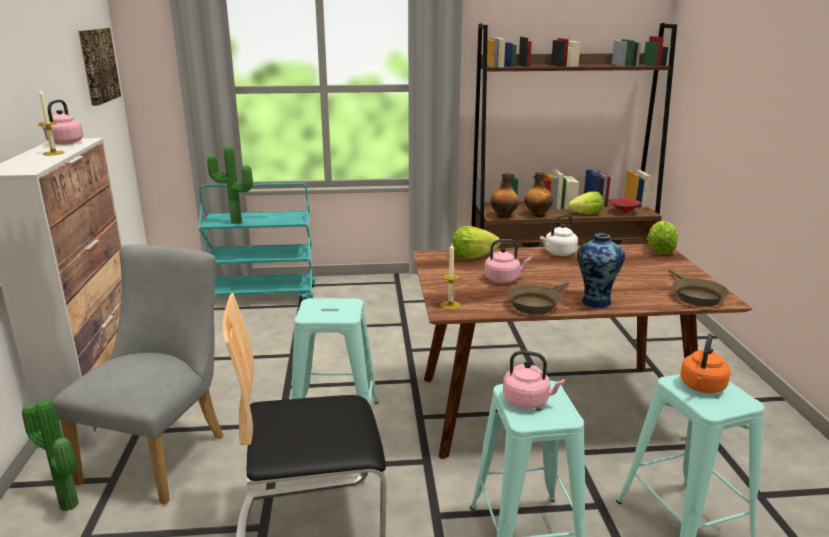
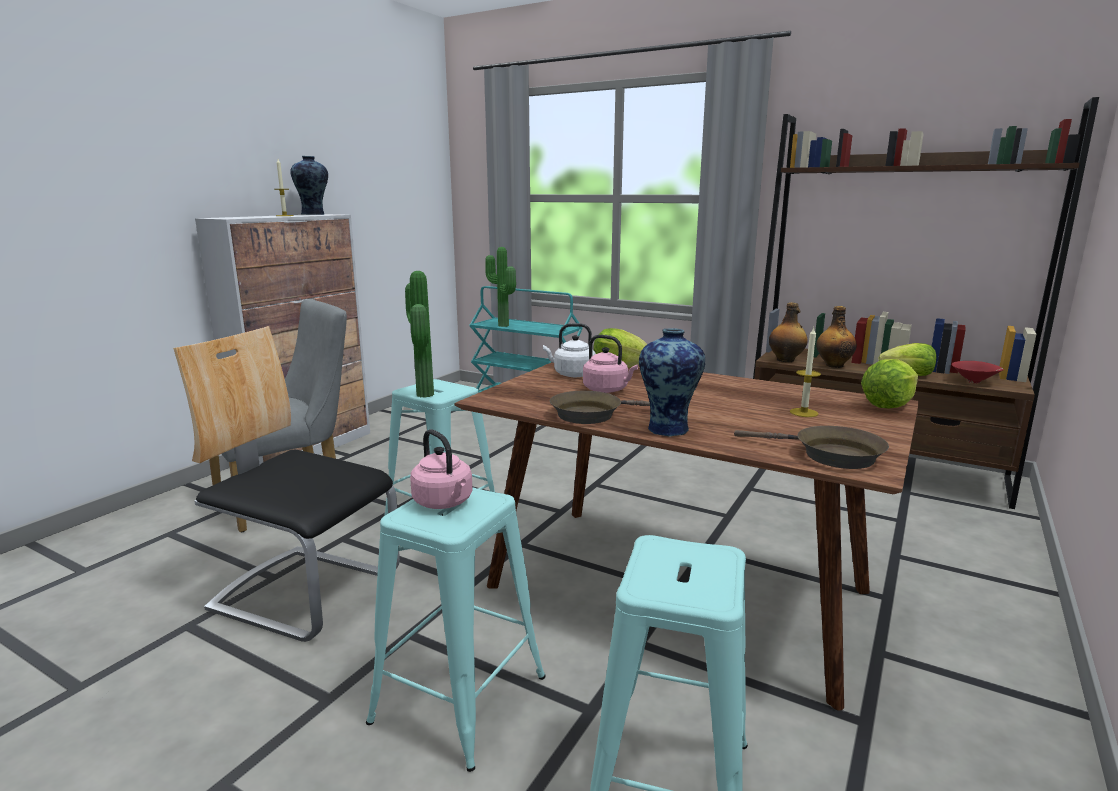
camera: 35 degrees right, 5 degrees down
potted plant [22,399,79,511] -> potted plant moved to [405,271,434,398]
pink kettle [39,100,83,145] -> vase [290,156,328,215]
picture [78,28,121,106] -> none
candle [440,244,461,310] -> candle moved to [790,328,821,417]
white kettle [540,214,578,256] -> white kettle moved to [543,323,596,377]
brown frying pan [668,269,729,307] -> brown frying pan turned 90 degrees counterclockwise [734,426,889,469]
orange kettle [681,333,730,393] -> none

